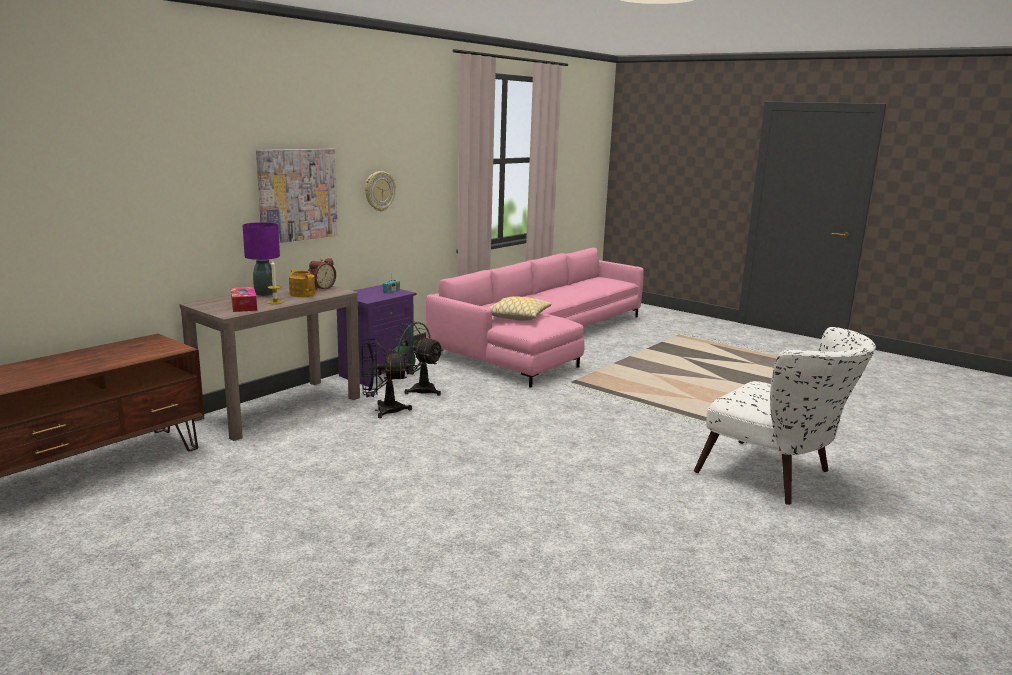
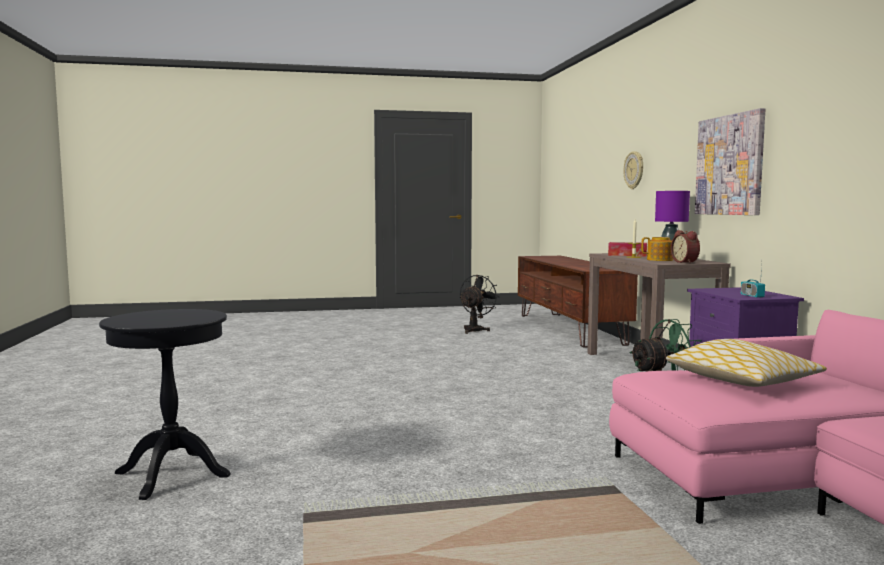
camera: 130 degrees right, 10 degrees down
black fan [362,339,412,418] -> black fan moved to [460,275,499,334]
wall clock [365,171,396,212] -> wall clock moved to [623,151,643,189]
white armchair [694,327,876,505] -> black side table [99,309,231,500]

